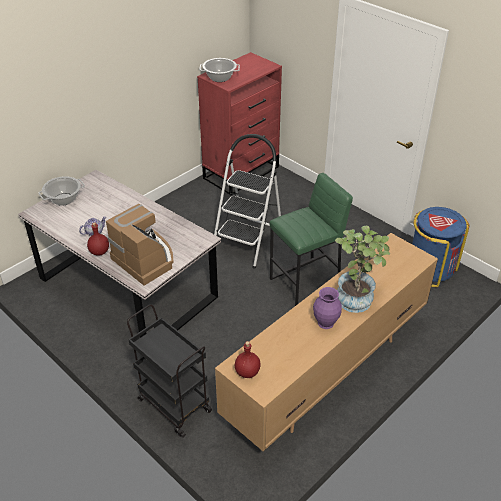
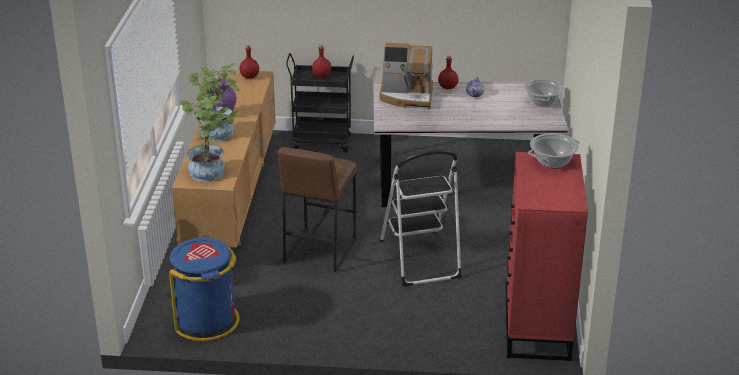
camera: 140 degrees right, 10 degrees down
green stool [270,173,353,306] -> brown stool [278,147,357,272]
none -> potted plant [179,96,240,182]
none -> red bottle [312,45,331,78]

